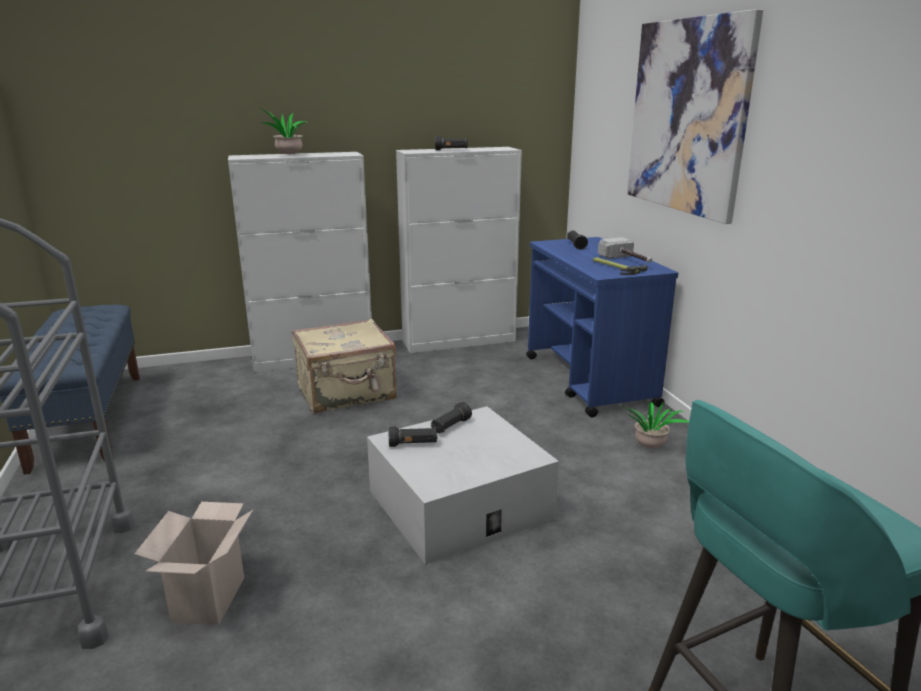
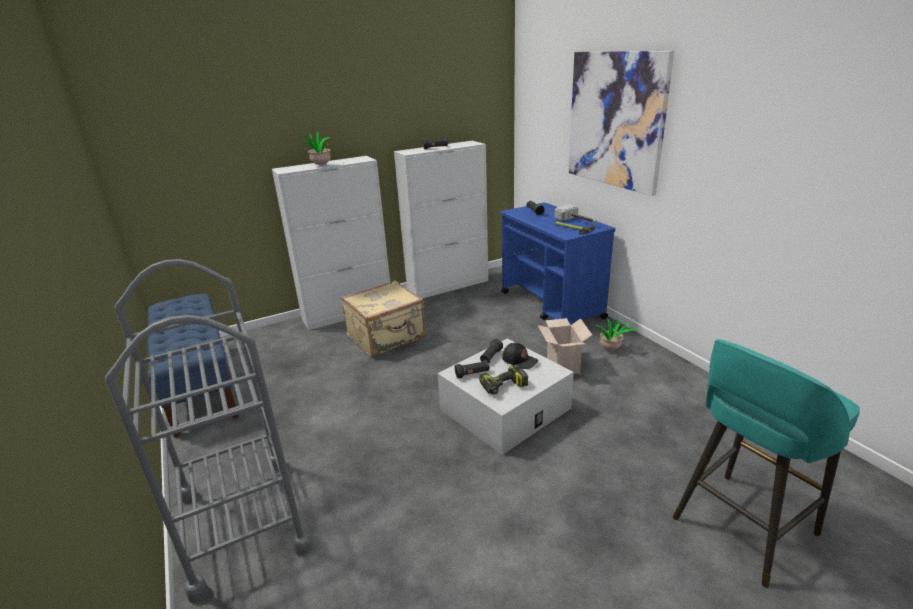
camera: 10 degrees left, 5 degrees up
cardboard box [135,502,253,625] -> cardboard box moved to [538,318,592,374]
none -> power drill [479,365,528,394]
none -> black cap [502,343,539,369]

